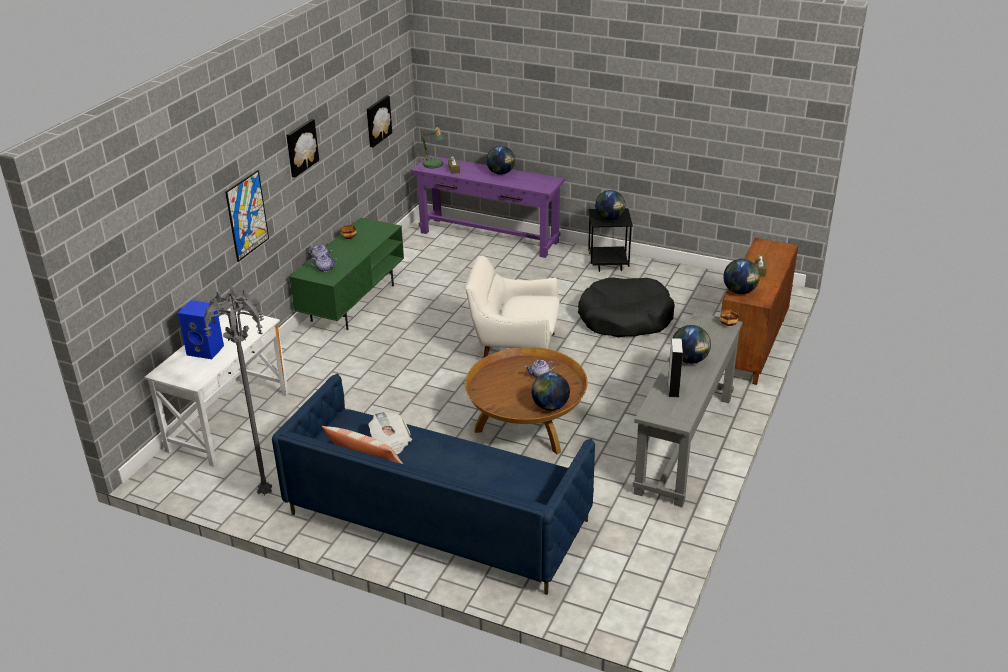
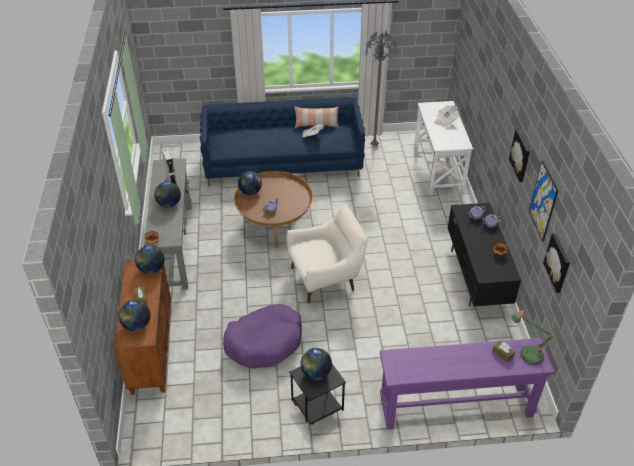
camera: 150 degrees right, 10 degrees up
blue speaker [178,300,224,359] -> newspaper [434,105,459,127]
picture [225,170,269,262] -> picture moved to [529,161,558,241]
green tv stand [289,218,404,330] -> black tv stand [448,203,521,307]
globe [486,146,515,175] -> globe moved to [119,300,150,331]
black dog bed [578,277,675,338] -> purple dog bed [223,304,302,368]

